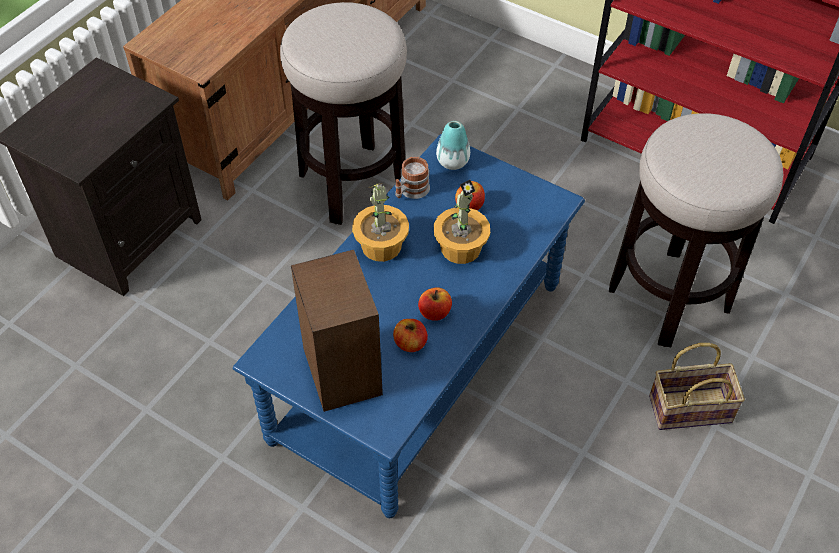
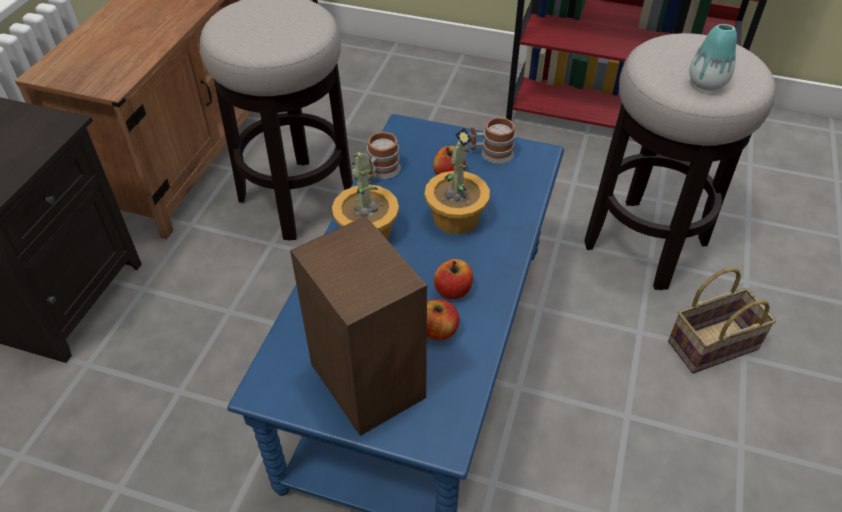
camera: 15 degrees left, 5 degrees down
vase [436,121,470,170] -> vase moved to [689,24,737,91]
none -> mug [469,117,515,164]

